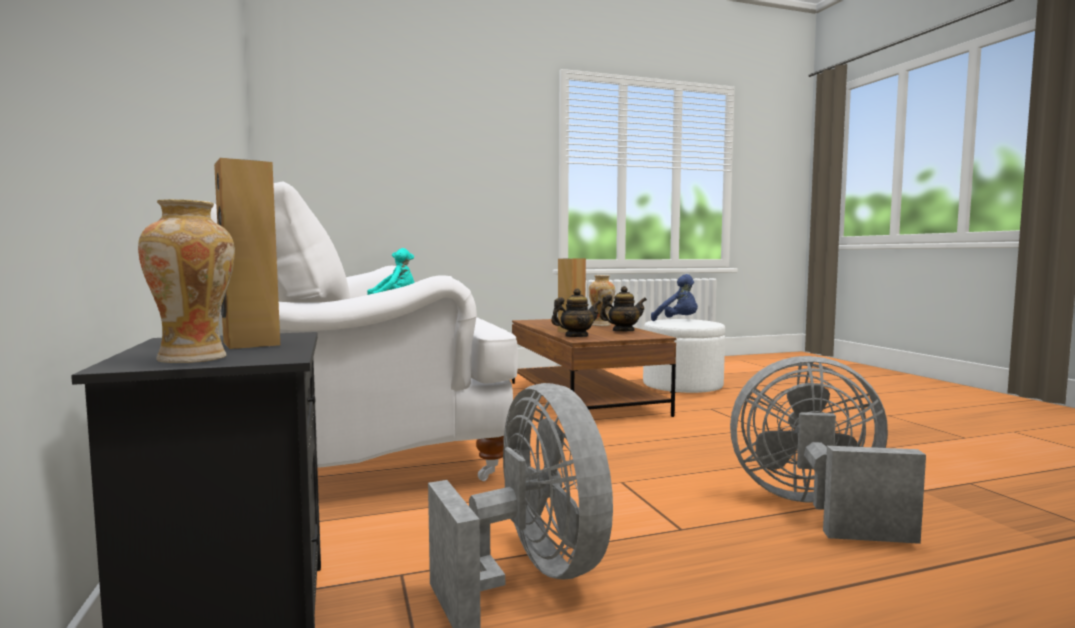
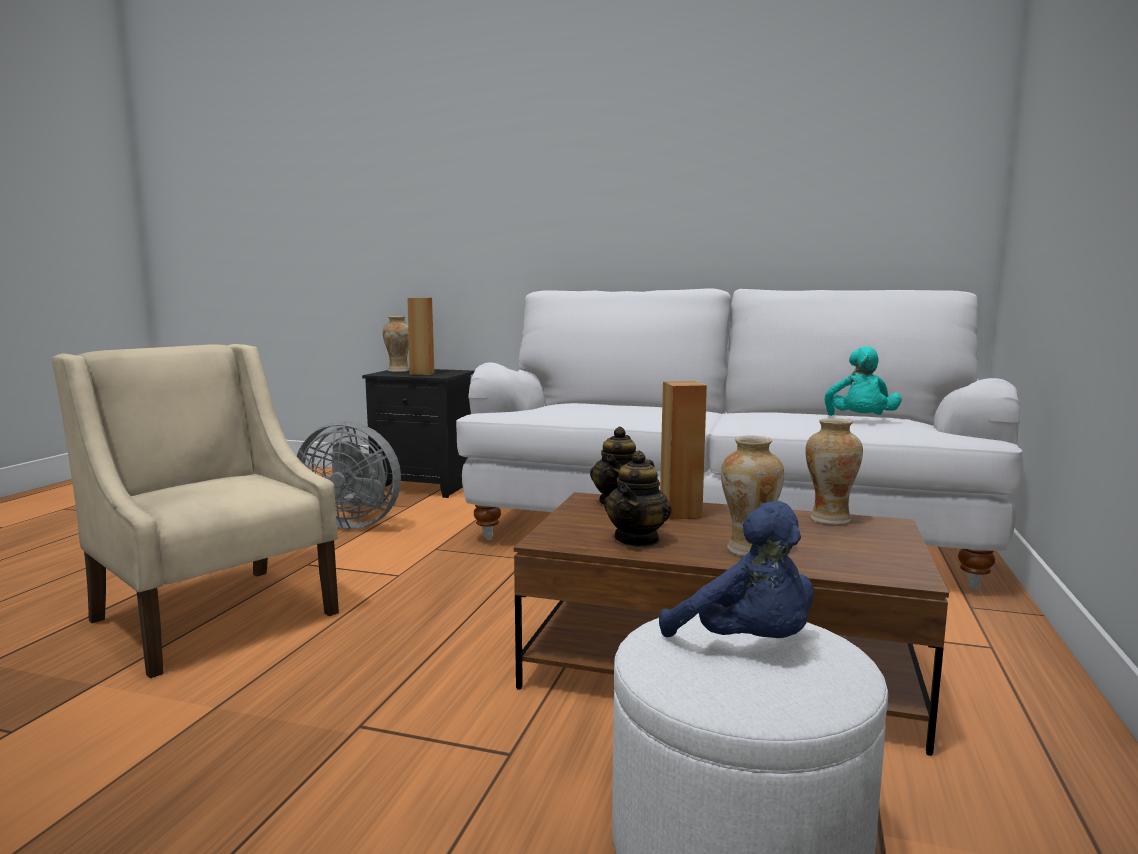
camera: 125 degrees right, 5 degrees up
blue plush toy [651,274,698,321] -> blue plush toy turned 120 degrees counterclockwise [659,501,814,638]
grey fan [730,356,926,544] -> beige armchair [52,344,339,678]
none -> vase [806,418,863,525]

